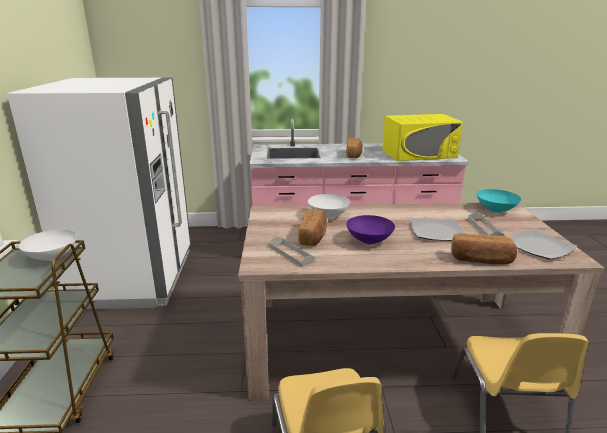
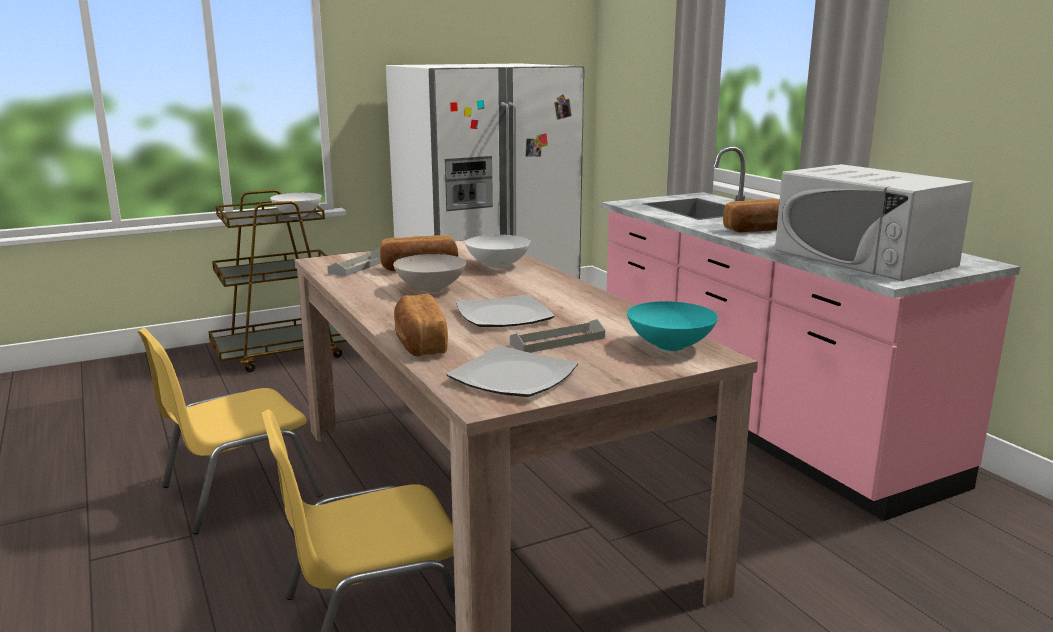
camera: 65 degrees right, 5 degrees down
purple bowl [346,215,395,244] -> white bowl [393,254,466,292]
yellow microwave [382,114,463,161] -> white microwave [775,164,973,281]

